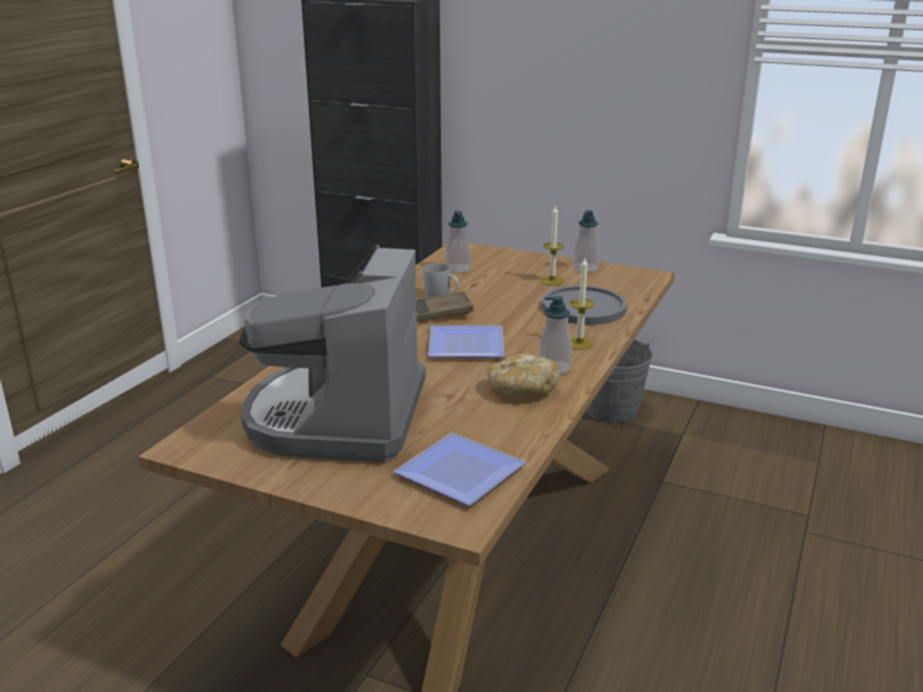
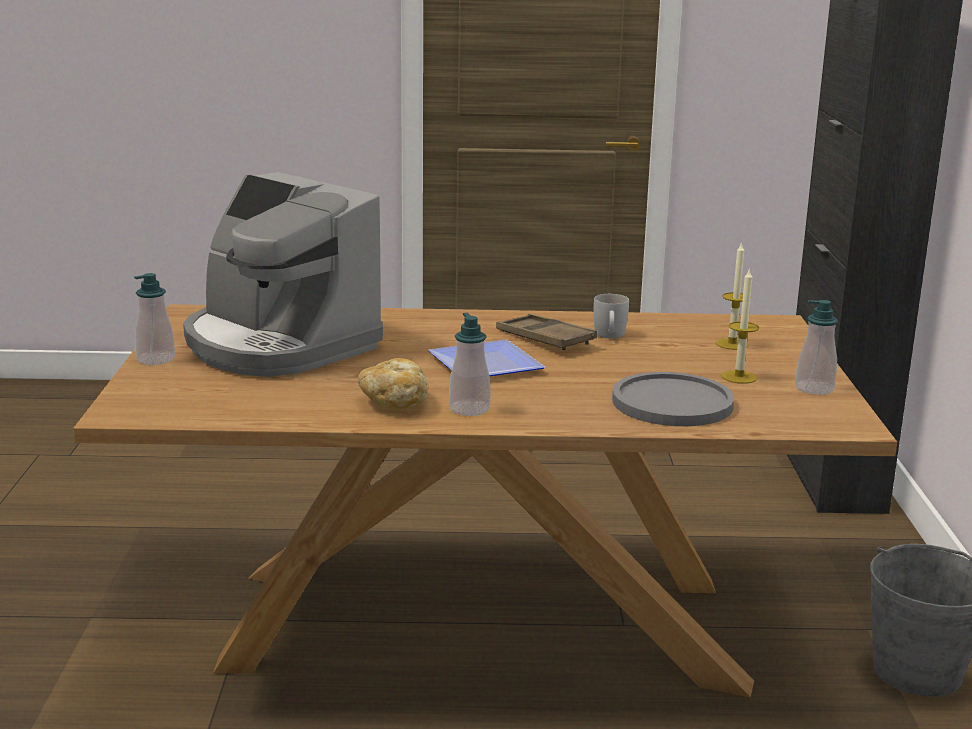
camera: 65 degrees right, 5 degrees down
coffee machine [239,245,426,462] -> coffee machine turned 120 degrees counterclockwise [183,172,383,377]
plate [393,433,526,506] -> none
soap dispenser [445,211,471,273] -> soap dispenser moved to [134,273,175,365]
candle [570,258,594,350] -> candle moved to [716,242,751,350]

